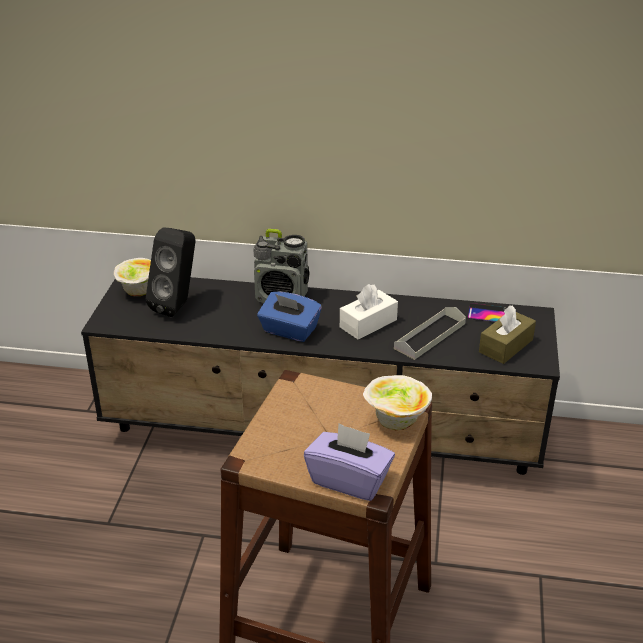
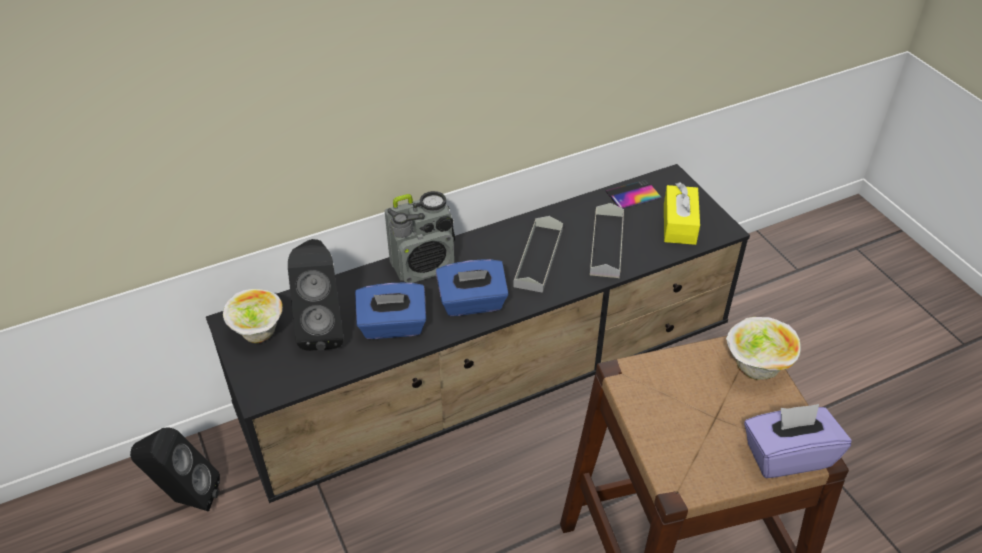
camera: 35 degrees left, 10 degrees up
white tissue box [340,284,398,340] -> grey tray [513,216,563,293]
brown tissue box [479,305,536,364] -> yellow tissue box [664,182,700,245]
none -> black speaker [130,427,220,511]
none -> blue tissue box [355,283,426,339]

